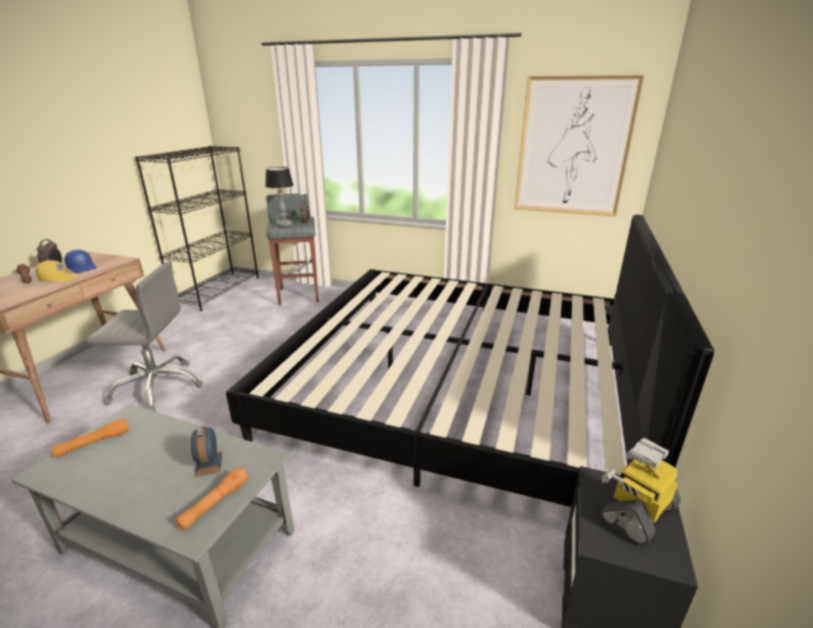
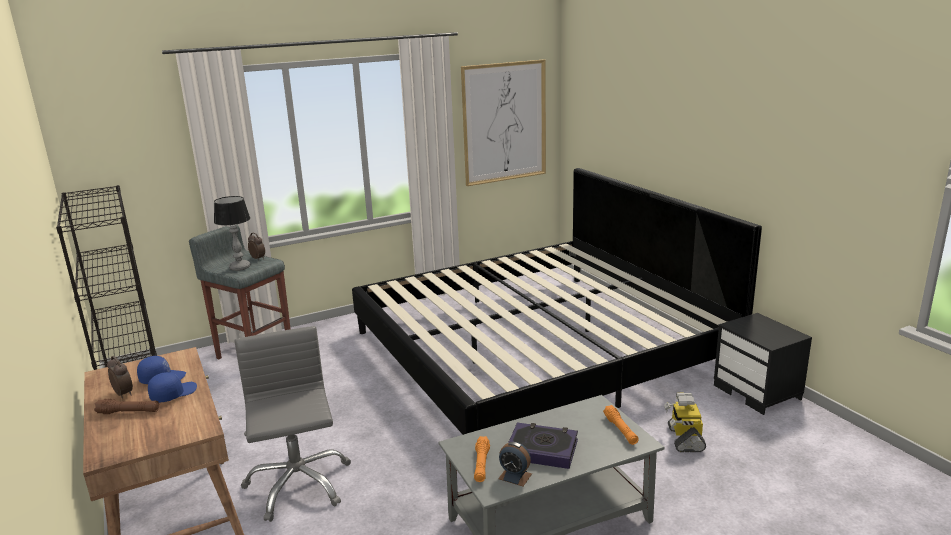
camera: 45 degrees left, 5 degrees down
yellow cap [36,260,78,282] -> blue cap [148,372,197,403]
grey office chair [86,261,203,412] -> grey office chair turned 60 degrees counterclockwise [235,326,351,522]
alarm clock [191,426,222,477] -> alarm clock moved to [498,442,532,486]
toy robot [600,438,681,545] -> toy robot moved to [664,393,706,452]
none -> book [508,422,578,469]

